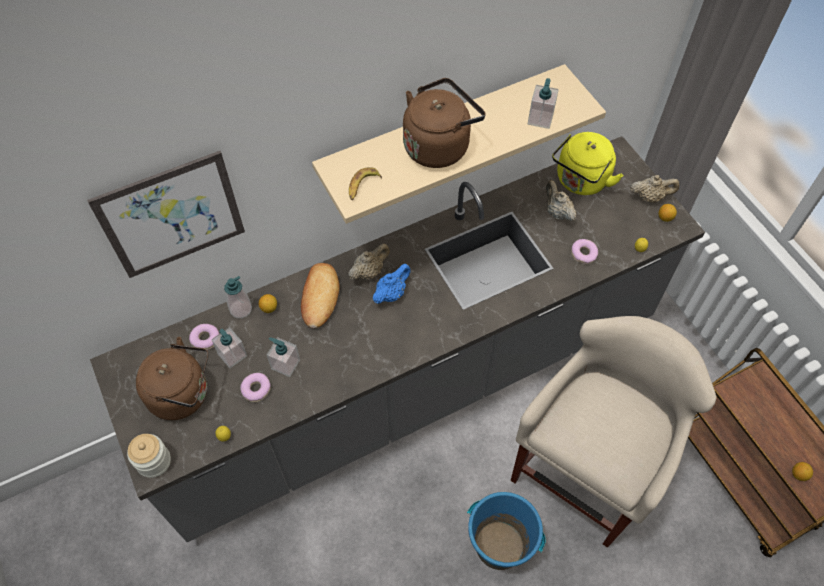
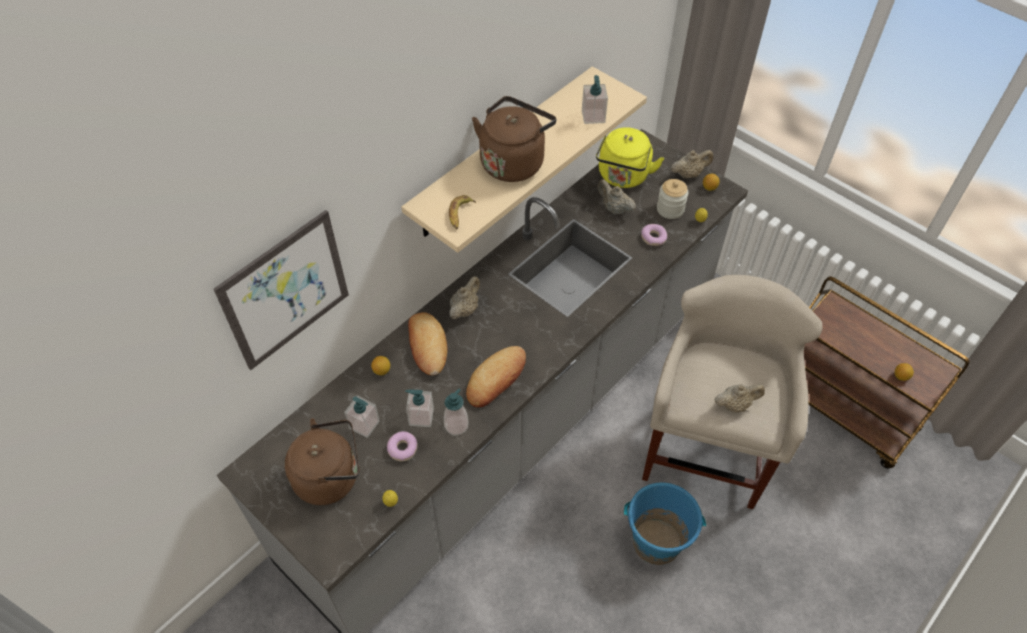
camera: 20 degrees left, 5 degrees down
jar [127,434,171,478] -> jar moved to [657,179,688,219]
donut [189,324,219,350] -> none
soap dispenser [224,276,252,318] -> soap dispenser moved to [444,388,469,435]
blue teapot [373,264,411,304] -> none
none -> bread [466,346,526,408]
none -> beige teapot [715,384,765,412]

